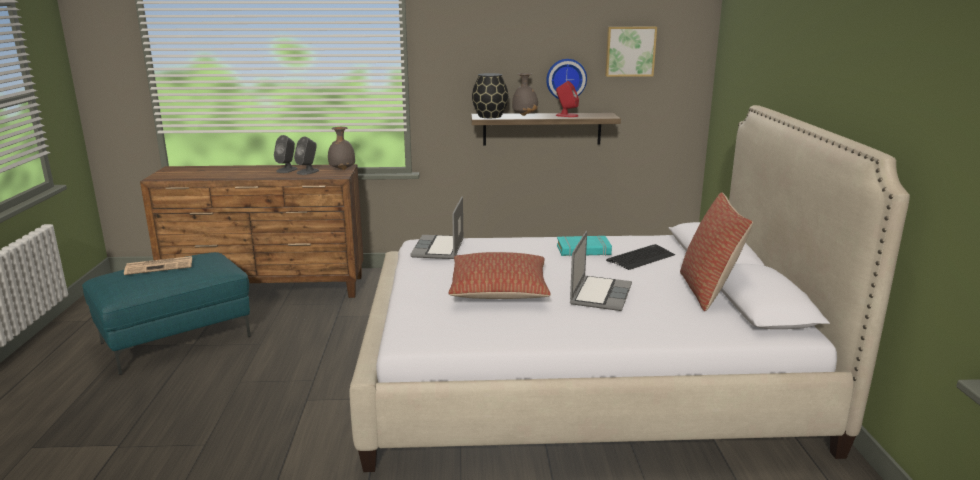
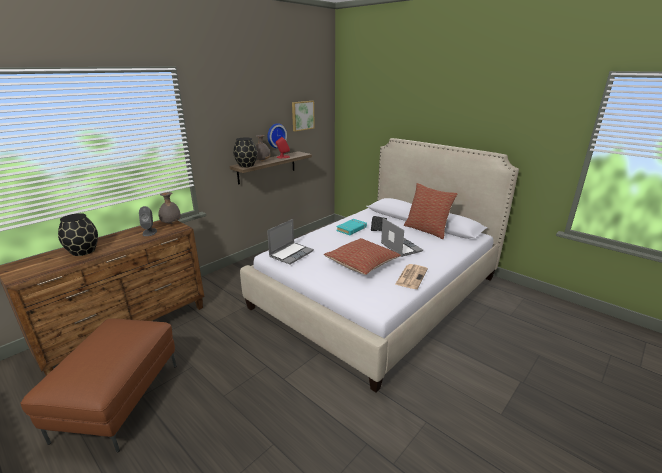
camera: 45 degrees left, 5 degrees up
turquoise ottoman [82,252,251,375] -> brown ottoman [20,318,176,452]
newspaper [124,256,192,275] -> newspaper moved to [395,264,428,289]
grey speaker [274,135,298,173] -> none
laptop [410,197,464,259] -> laptop turned 105 degrees counterclockwise [267,219,314,265]
none -> black vase [58,213,98,256]

